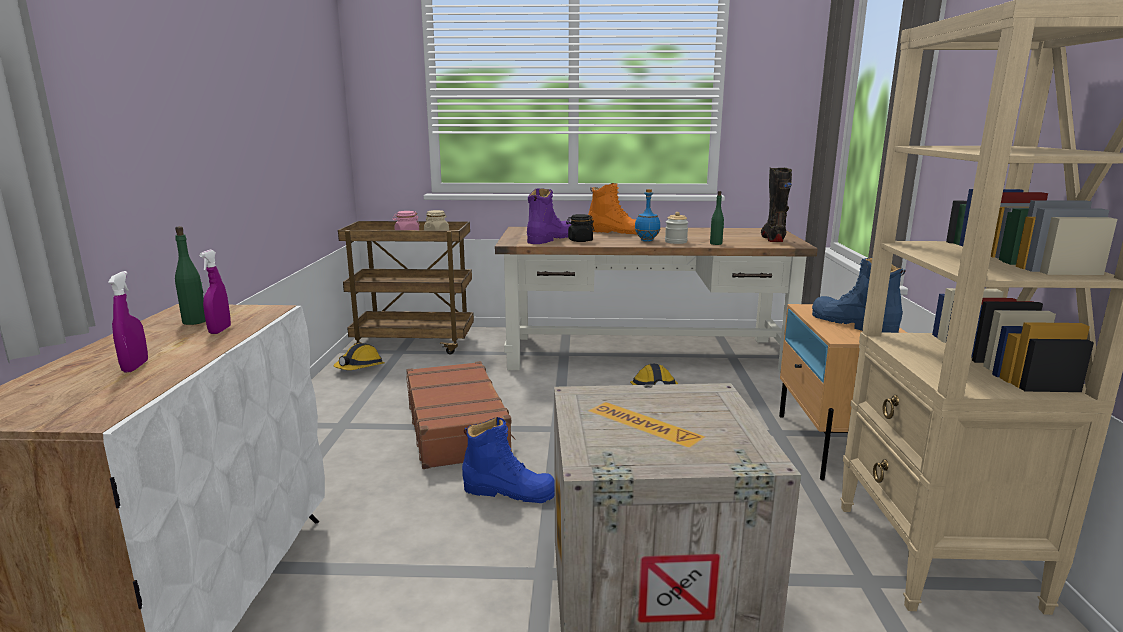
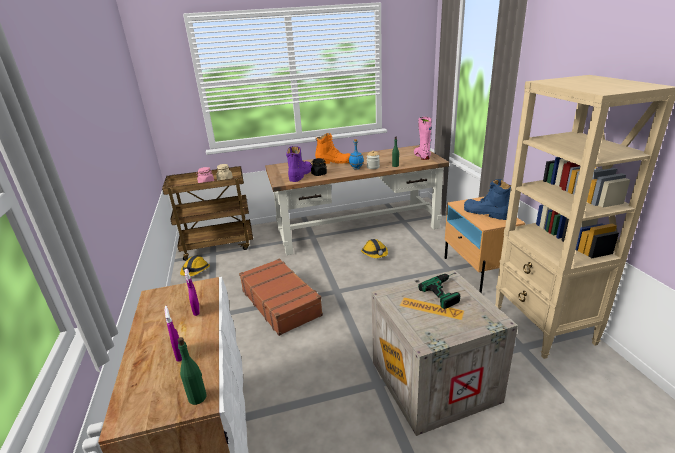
camera: 15 degrees left, 10 degrees up
green bottle [175,226,206,325] -> green bottle moved to [177,337,207,405]
blue boot [462,417,555,503] -> none
black boot [761,168,792,242] -> pink boot [414,117,432,160]
none -> power drill [418,273,460,309]

